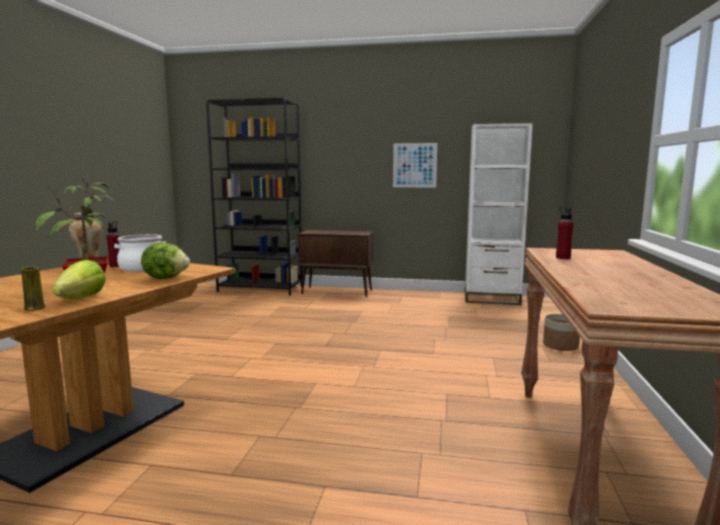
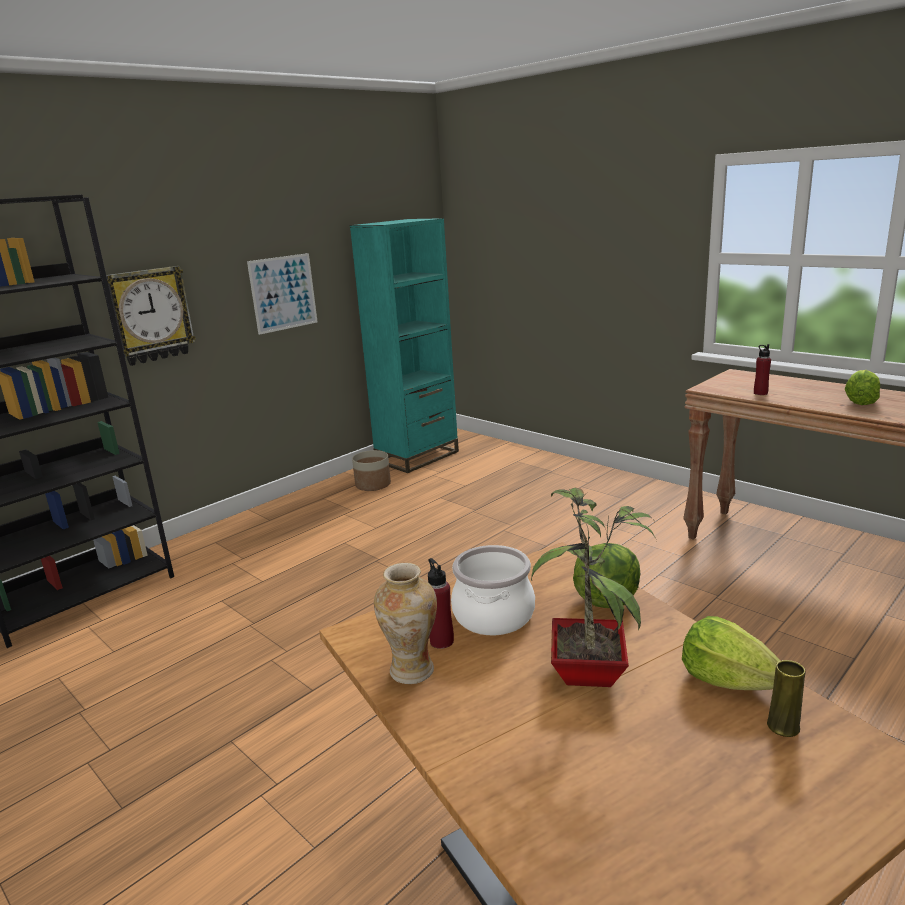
camera: 55 degrees left, 10 degrees up
brown cabinet [298,230,374,297] -> none
white bookcase [465,123,533,305] -> turquoise bookcase [350,218,459,473]
planter [543,314,580,351] -> planter moved to [352,450,391,491]
none -> wall clock [101,266,196,366]
none -> lettuce [845,370,880,405]

